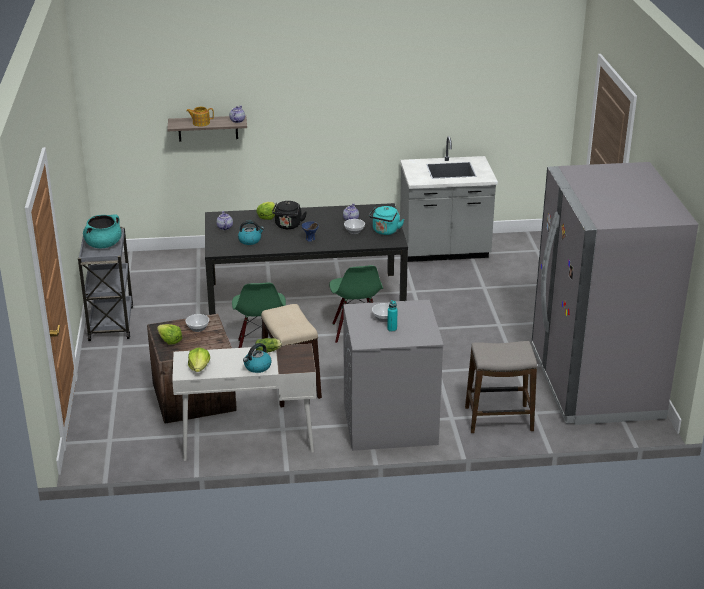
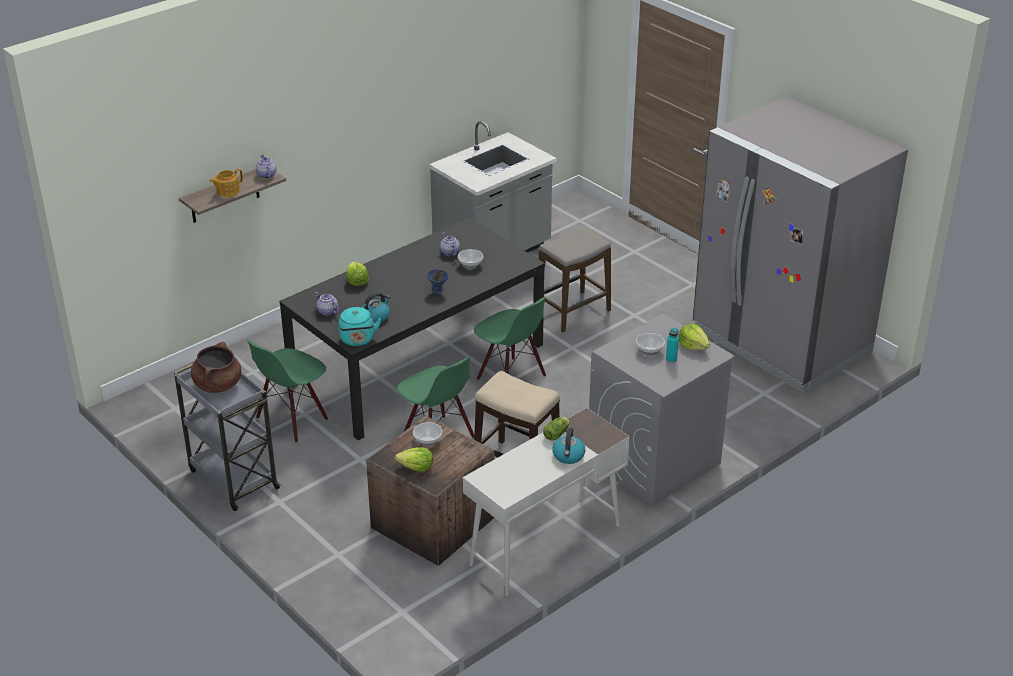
camera: 35 degrees left, 5 degrees up
turquoise cooking pot [83,214,122,248] -> brown cooking pot [191,342,241,393]
lettuce [188,348,210,372] -> lettuce moved to [679,324,710,350]
black kettle [272,201,307,229] -> none
turquoise kettle [369,206,404,235] -> turquoise kettle moved to [338,307,381,346]
stool [465,341,537,433] -> stool moved to [539,227,611,332]
none -> green chair [246,340,328,443]

